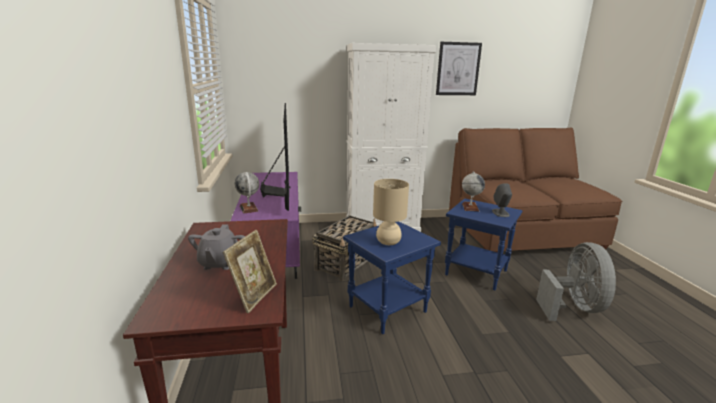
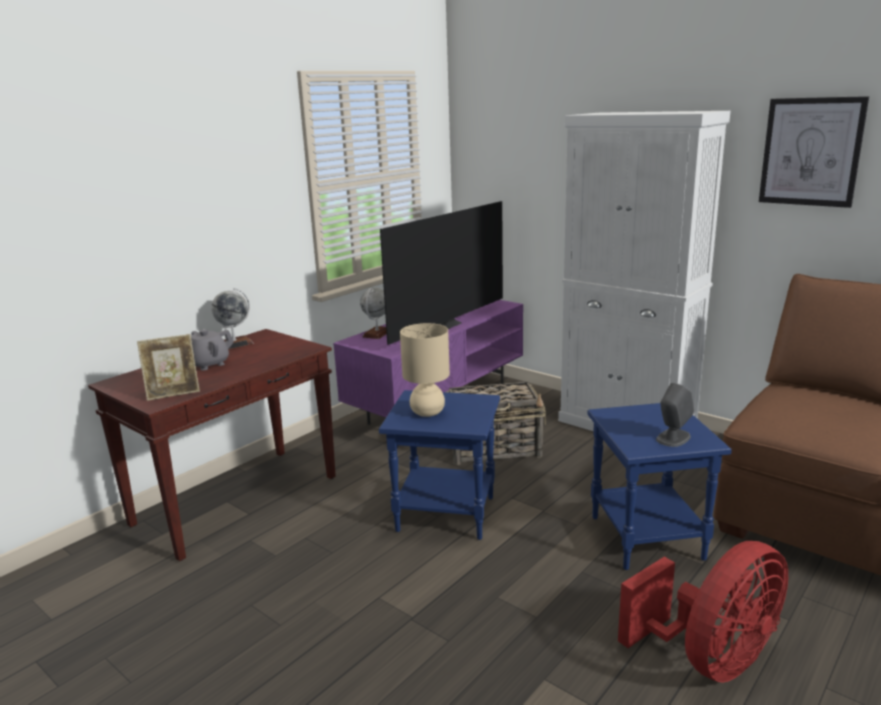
camera: 50 degrees right, 0 degrees up
globe [462,171,485,212] -> globe moved to [211,288,254,350]
grey fan [536,242,616,321] -> red fan [618,541,788,683]

